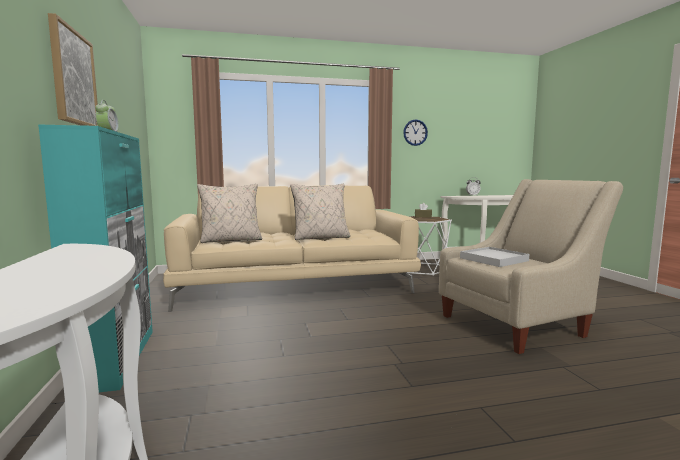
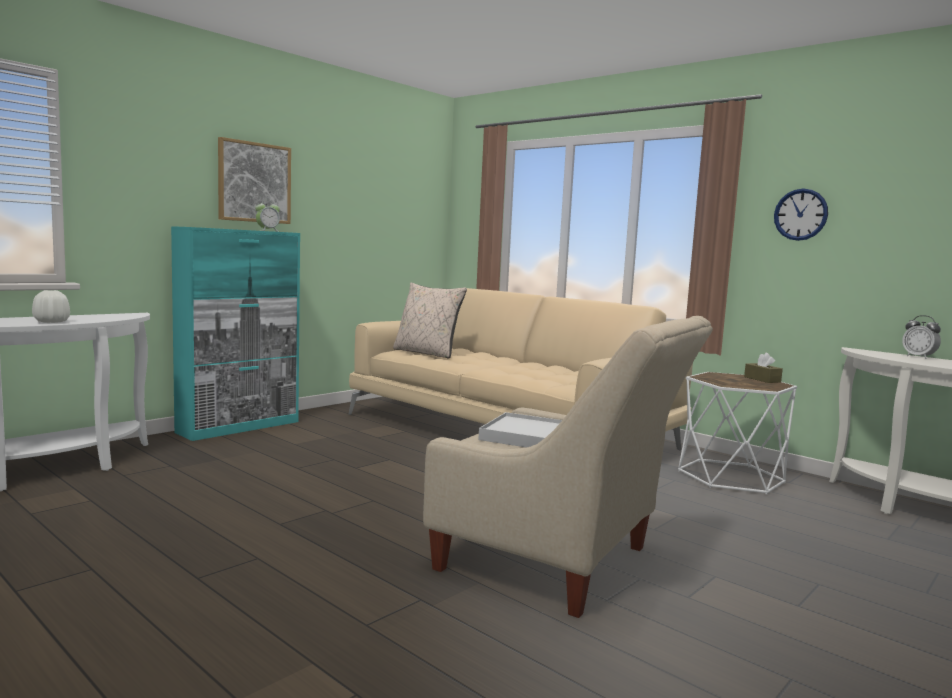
camera: 55 degrees right, 0 degrees up
beige pillow [290,184,350,240] -> none
none -> white vase [32,290,70,323]

